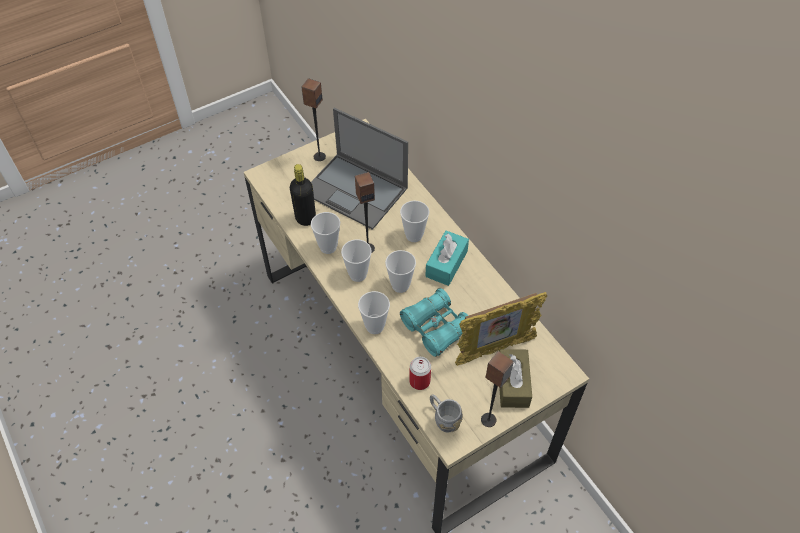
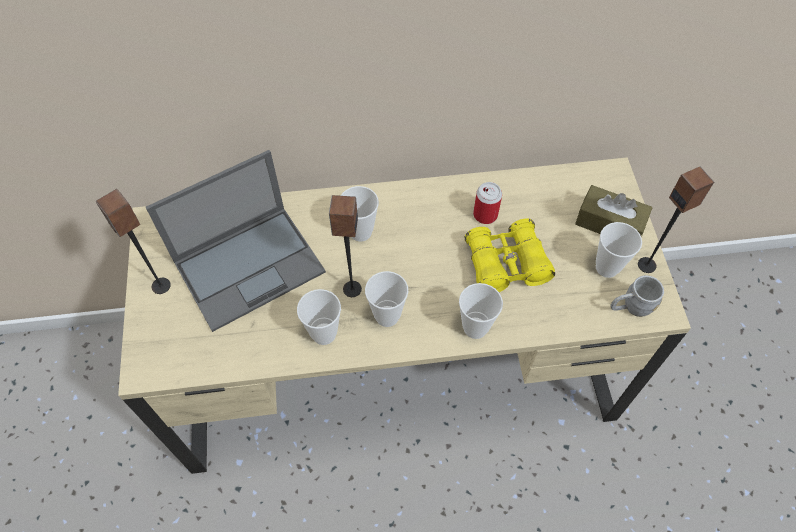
camera: 65 degrees left, 5 degrees up
black bottle [290,164,316,226] -> none
cup [385,250,416,293] -> cup moved to [596,222,642,278]
turquoise binoculars [400,288,469,357] -> yellow binoculars [465,219,555,292]
can [409,357,431,390] -> can moved to [473,182,502,224]
turquoise tissue box [425,231,469,286] -> none
picture frame [455,292,547,366] -> none

